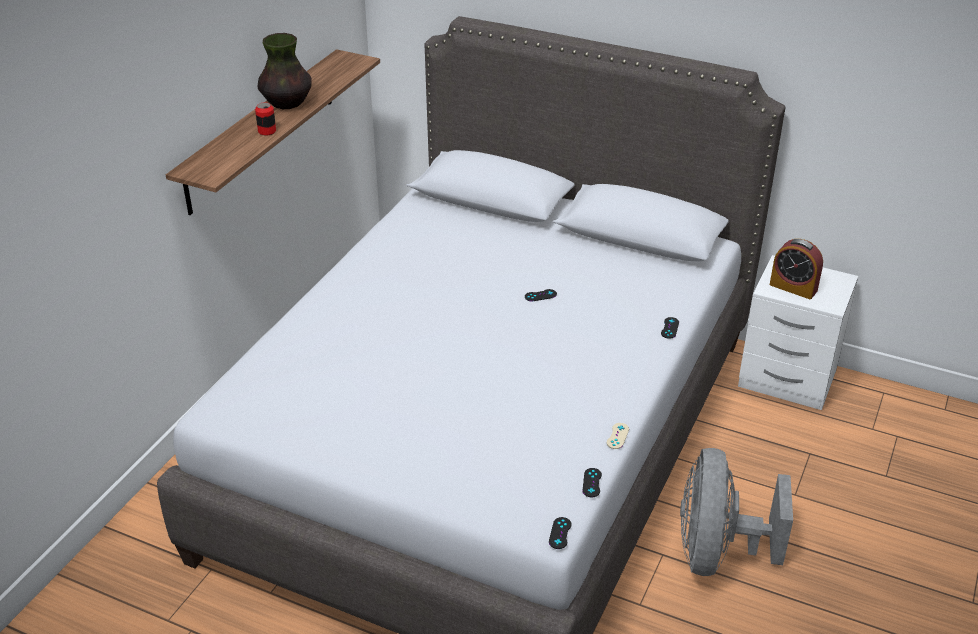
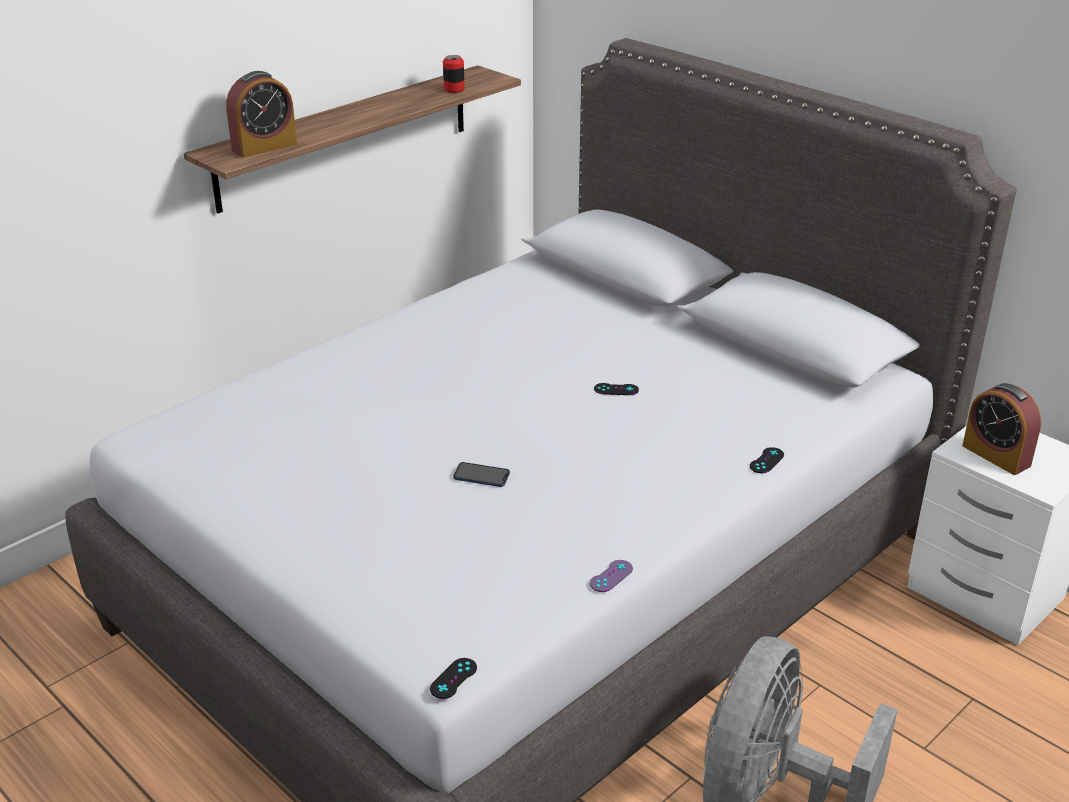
camera: 20 degrees right, 5 degrees down
can [255,103,276,135] -> can moved to [443,55,465,93]
vase [258,33,312,109] -> none
black game controller [582,468,602,497] -> none
beige game controller [607,423,629,449] -> purple game controller [590,560,633,592]
none -> alarm clock [226,71,297,158]
none -> phone [453,462,510,487]

